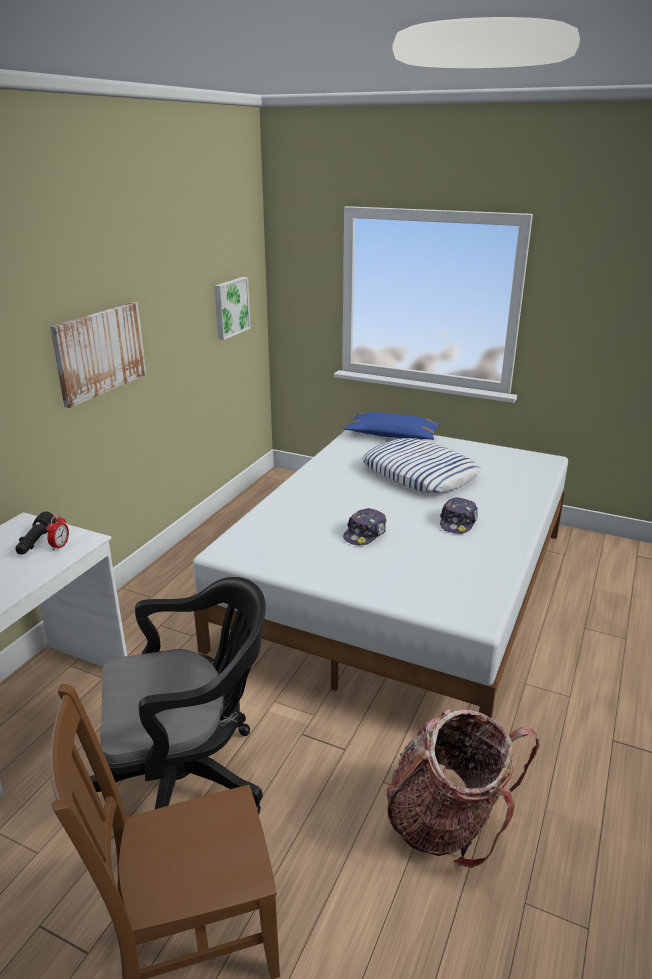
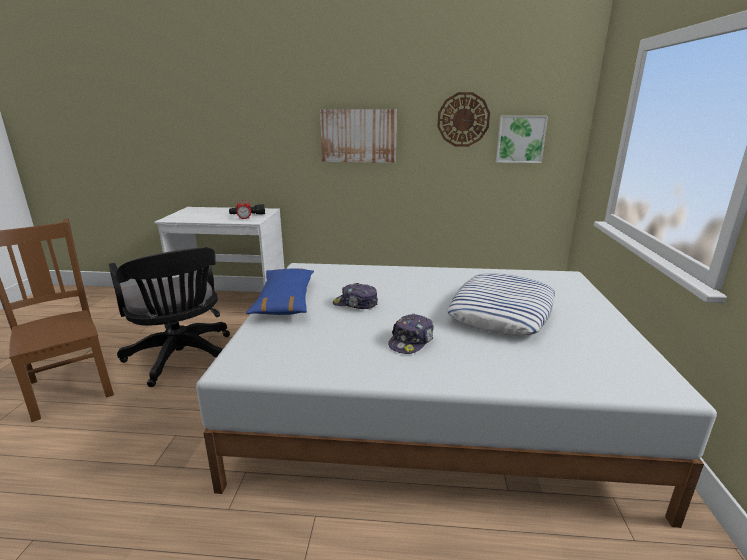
camera: 70 degrees right, 5 degrees down
blue pillow [344,412,441,440] -> blue pillow moved to [246,268,314,315]
backpack [386,709,540,868] -> none
cap [440,497,478,534] -> cap turned 60 degrees counterclockwise [388,313,434,354]
none -> wall clock [437,92,490,147]

